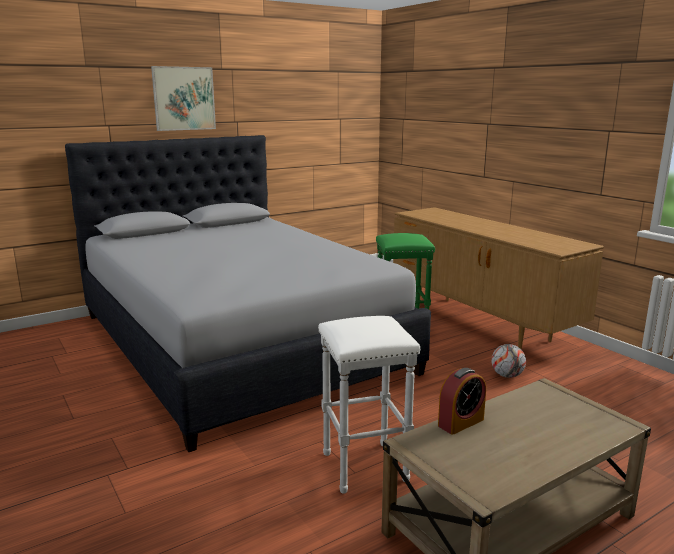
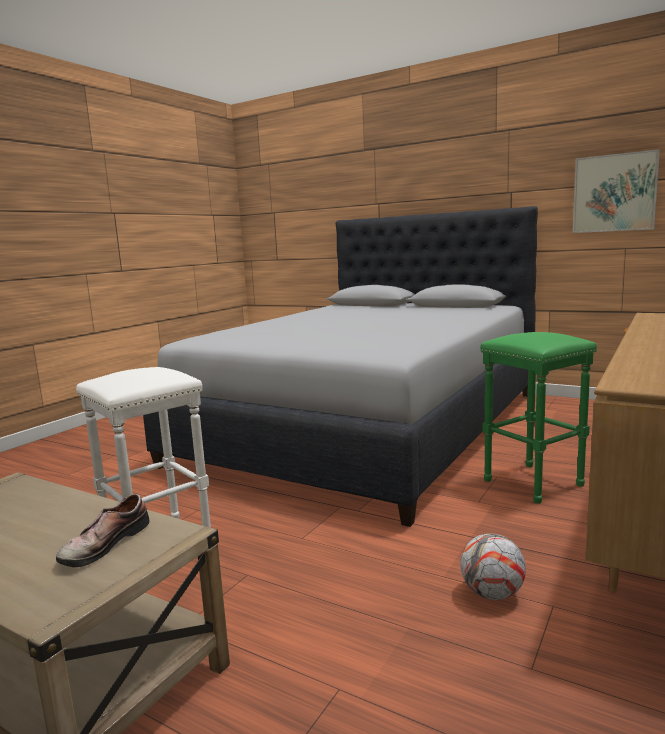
camera: 65 degrees right, 5 degrees down
picture [151,66,216,131] -> picture moved to [573,149,660,233]
alarm clock [438,368,486,435] -> none
none -> shoe [56,494,149,567]

